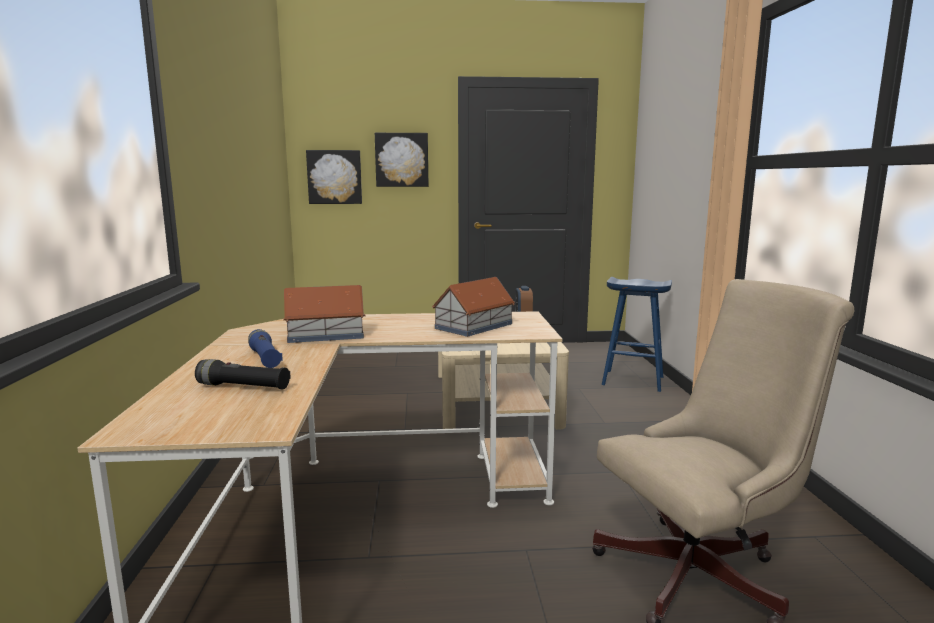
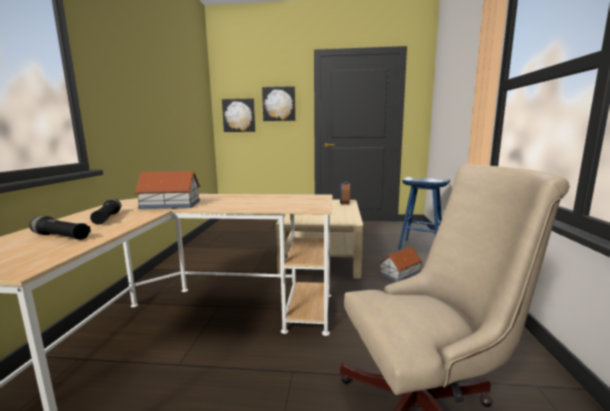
camera: 10 degrees right, 0 degrees up
blue flashlight [248,329,283,368] -> black flashlight [90,199,121,225]
toy house [432,277,515,337] -> toy house moved to [379,247,422,282]

